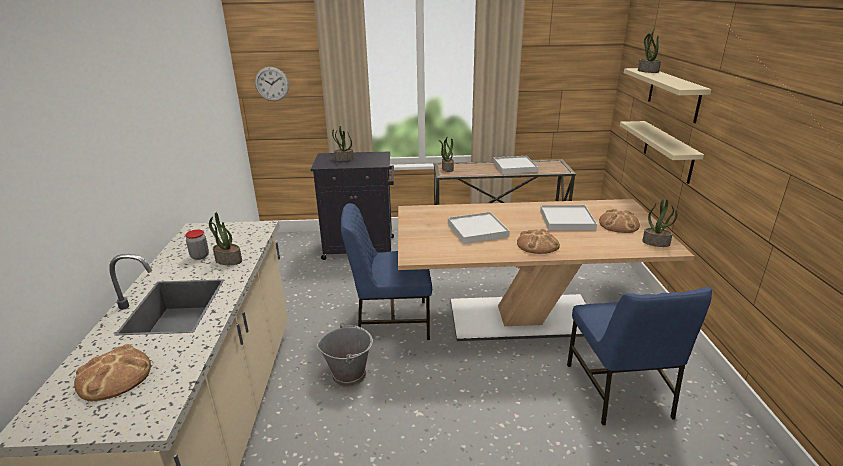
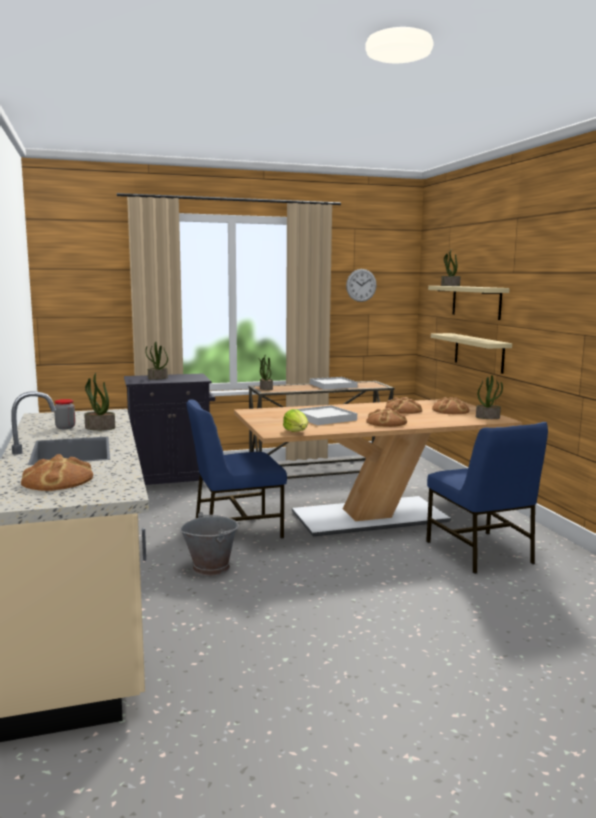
camera: 15 degrees left, 15 degrees down
wall clock [255,67,289,101] -> wall clock moved to [346,269,377,302]
white tray [540,205,597,230] -> bread [385,397,422,414]
none -> lettuce [283,409,308,432]

